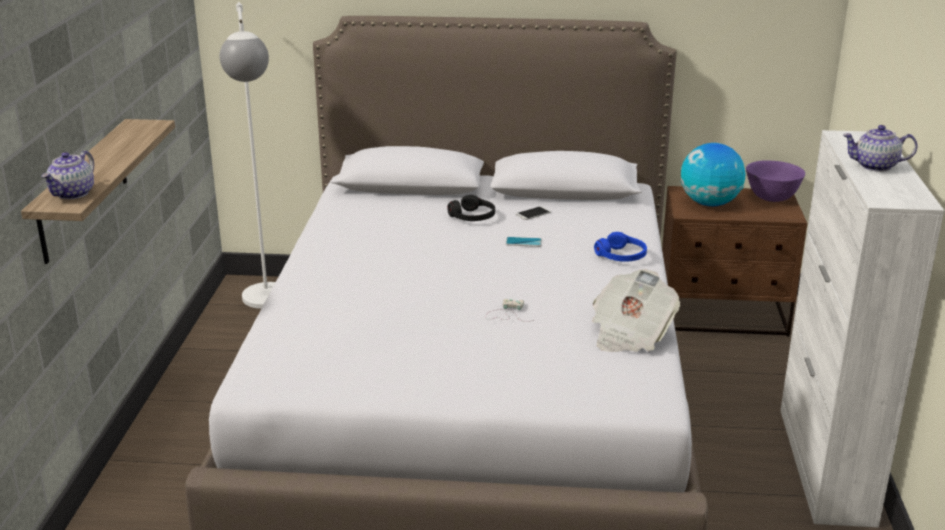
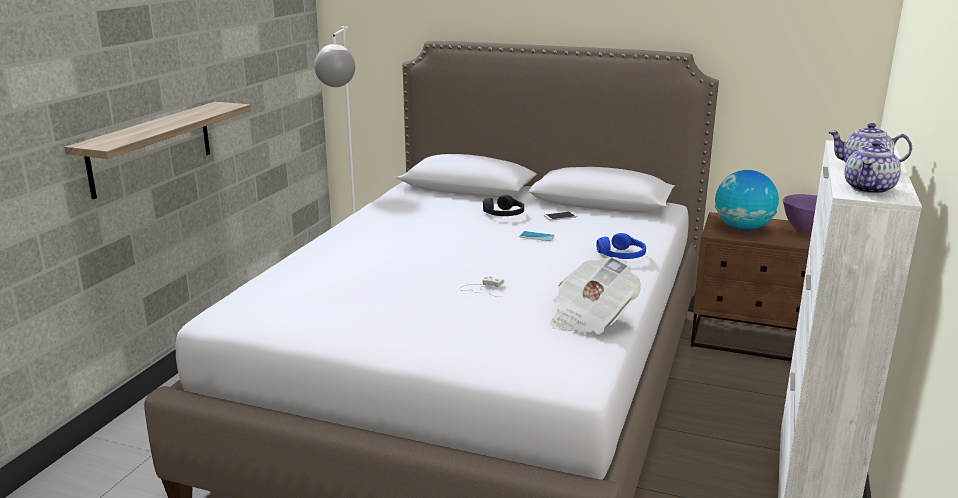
camera: 15 degrees right, 5 degrees down
teapot [42,151,94,199] -> teapot moved to [845,140,901,194]

